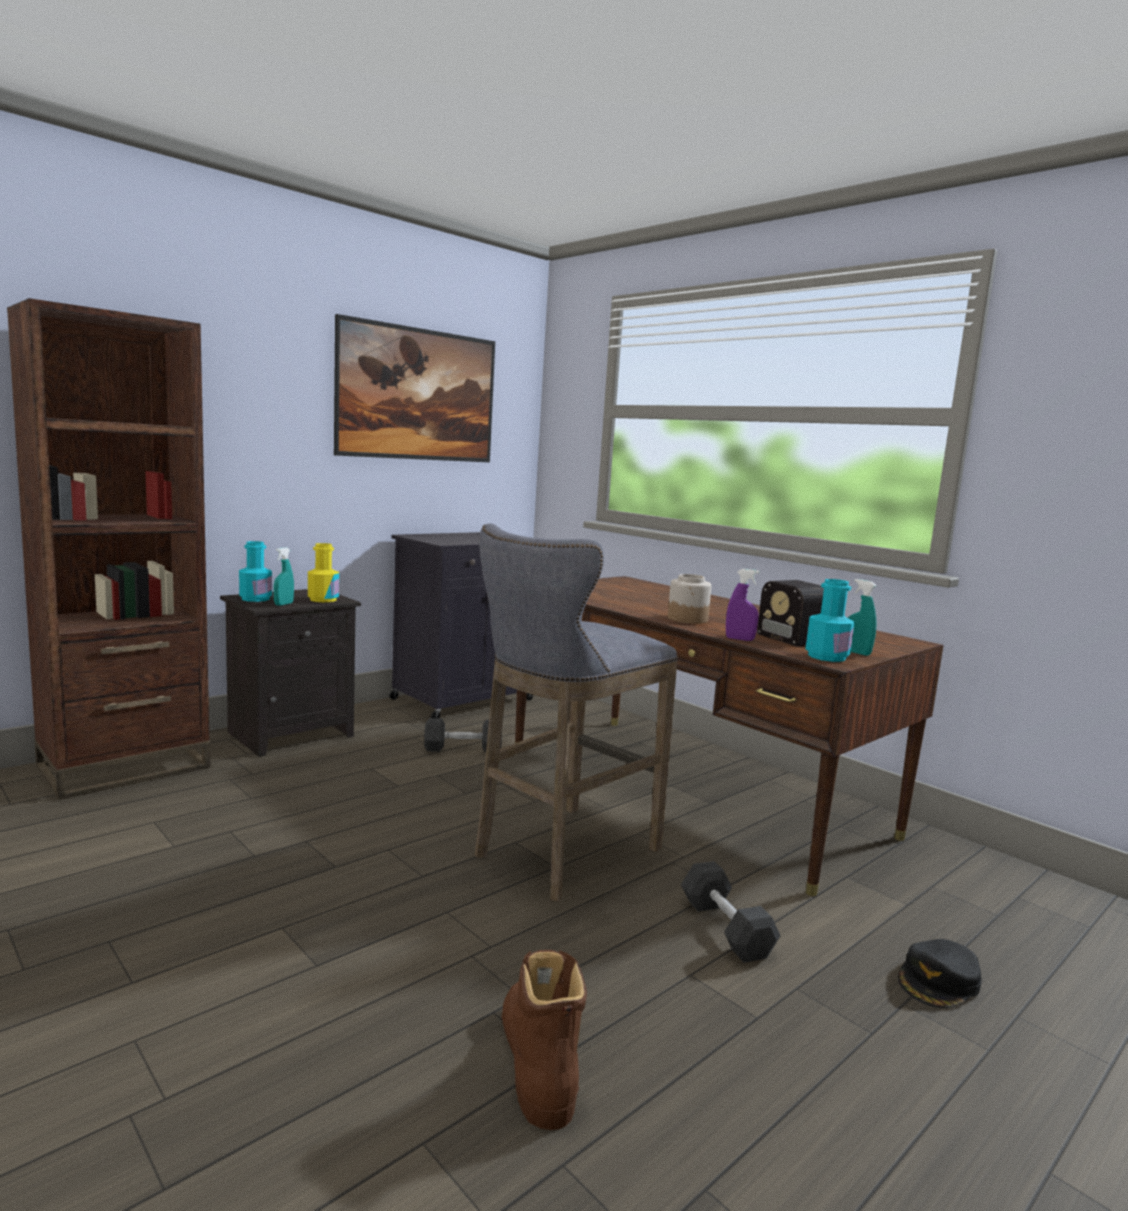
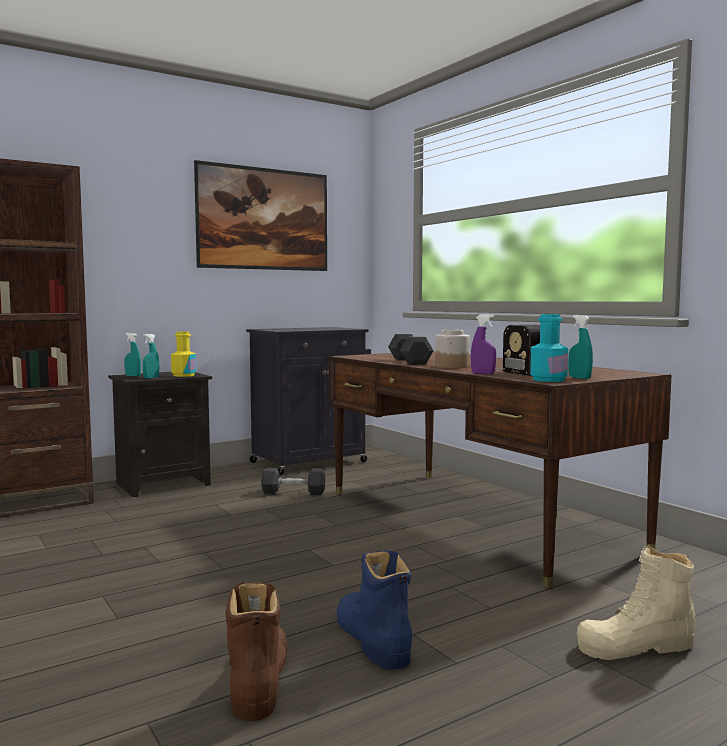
camera: 10 degrees right, 5 degrees down
turquoise bottle [239,541,272,602] -> turquoise spray bottle [124,333,141,377]
grey stool [475,523,678,901] -> none
grey dumbbell [681,861,780,963] -> grey dumbbell moved to [388,334,433,365]
black cap [898,939,982,1008] -> beige boot [577,546,695,660]
none -> blue boot [337,550,412,670]

